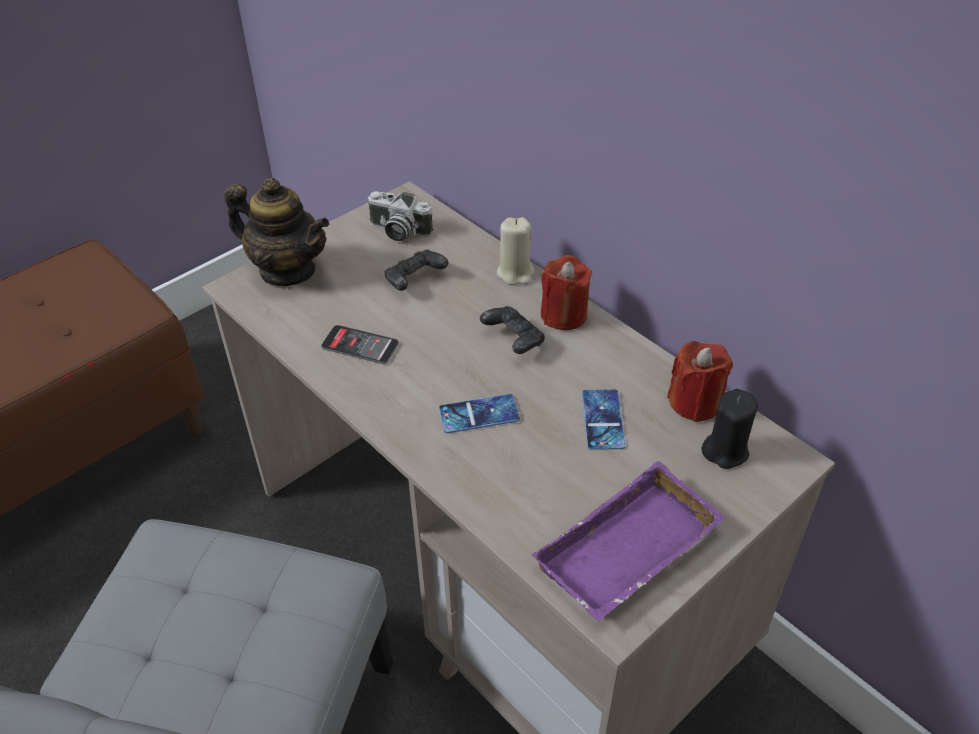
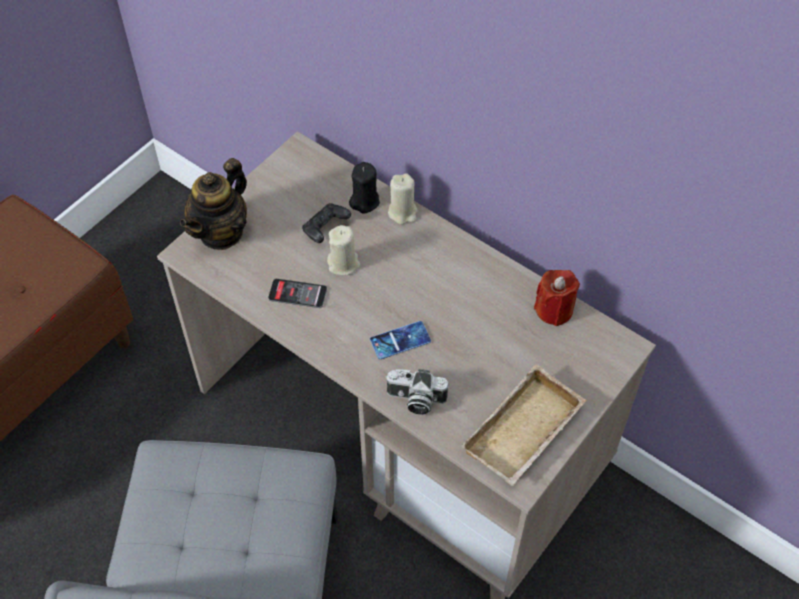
camera: 10 degrees left, 10 degrees up
teapot [225,178,329,286] -> teapot turned 105 degrees clockwise [180,158,247,250]
camera [368,191,433,241] -> camera moved to [386,369,448,415]
black game controller [480,306,545,354] -> none
purple tray [532,461,726,622] -> beige tray [461,364,587,486]
red candle [541,255,592,330] -> none
phone [582,389,626,450] -> none
black candle [701,389,758,469] -> black candle moved to [349,162,380,214]
none -> beige candle [327,225,360,276]

